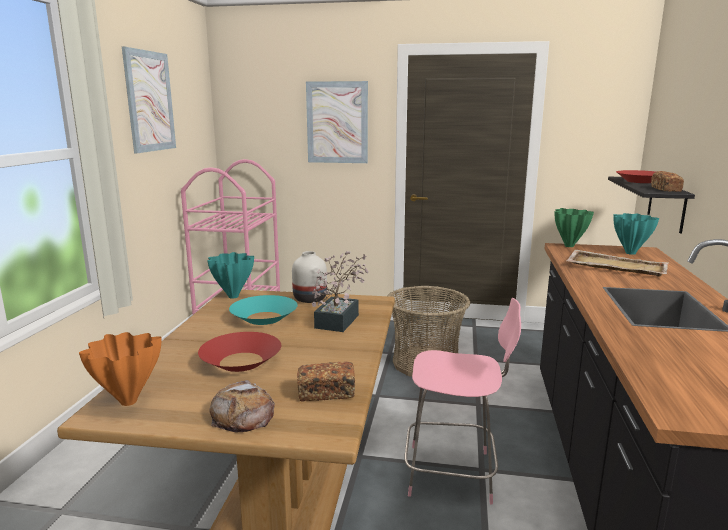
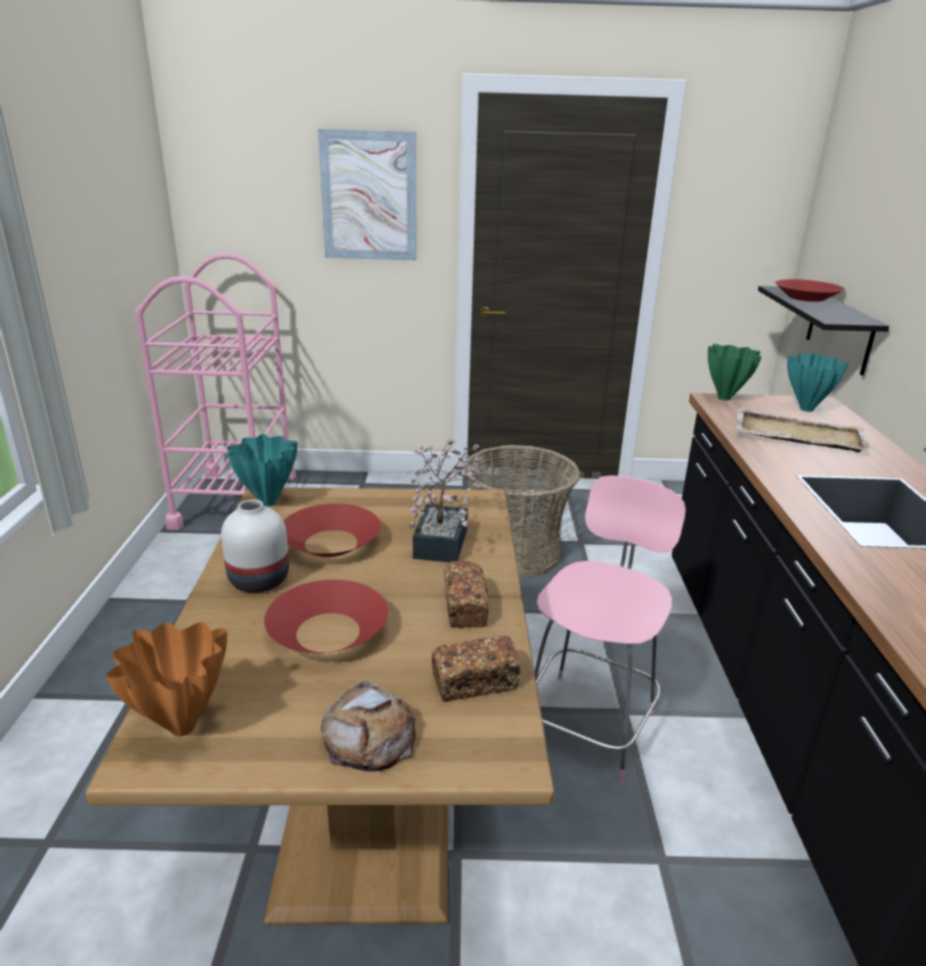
camera: 10 degrees left, 10 degrees up
picture [122,46,176,153] -> none
turquoise bowl [229,295,298,325] -> red bowl [284,504,381,557]
white vase [292,251,327,303] -> white vase moved to [221,500,289,593]
pink chair [405,298,521,504] -> pink chair turned 60 degrees counterclockwise [535,476,686,783]
bread [651,171,684,192] -> bread moved to [444,560,489,628]

